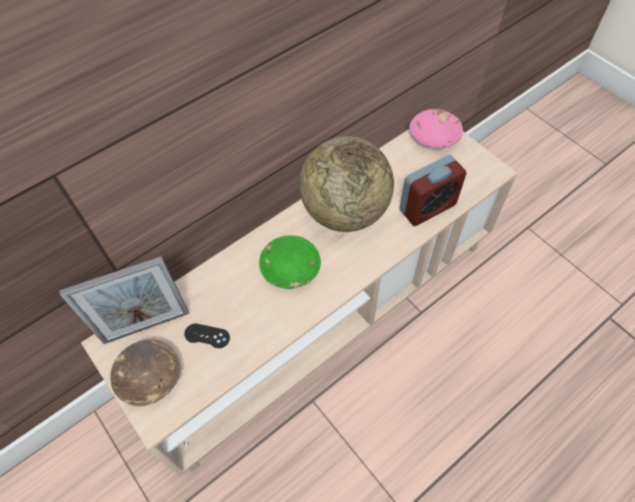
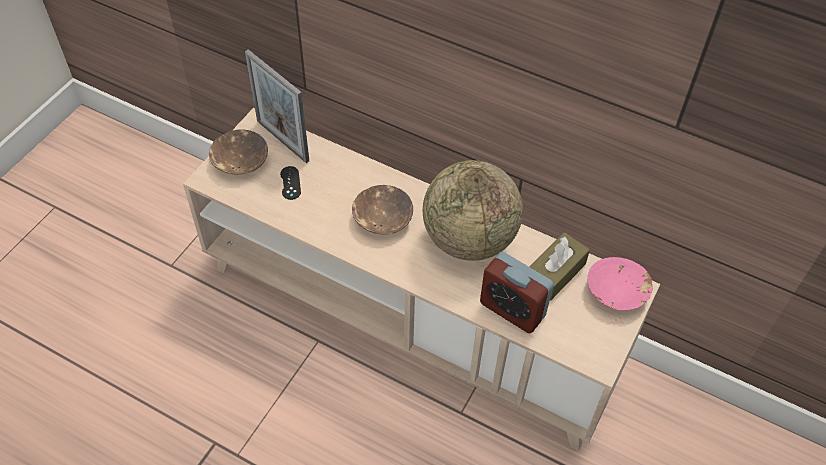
camera: 65 degrees right, 5 degrees down
green bowl [259,236,321,289] -> brown bowl [352,185,413,234]
none -> brown tissue box [530,232,590,301]

